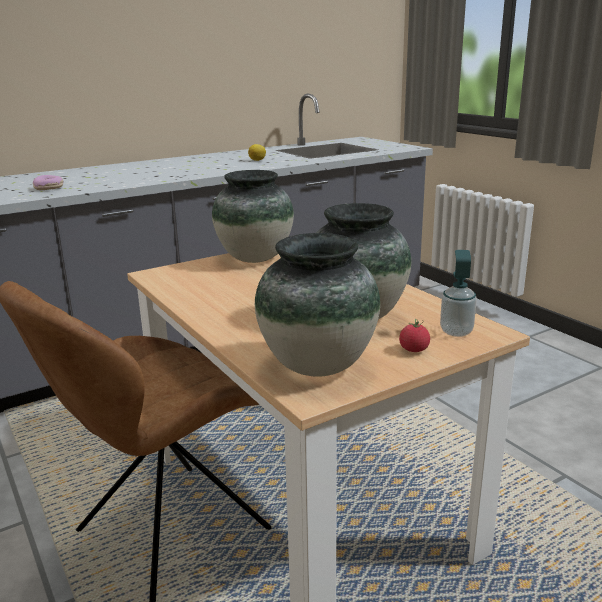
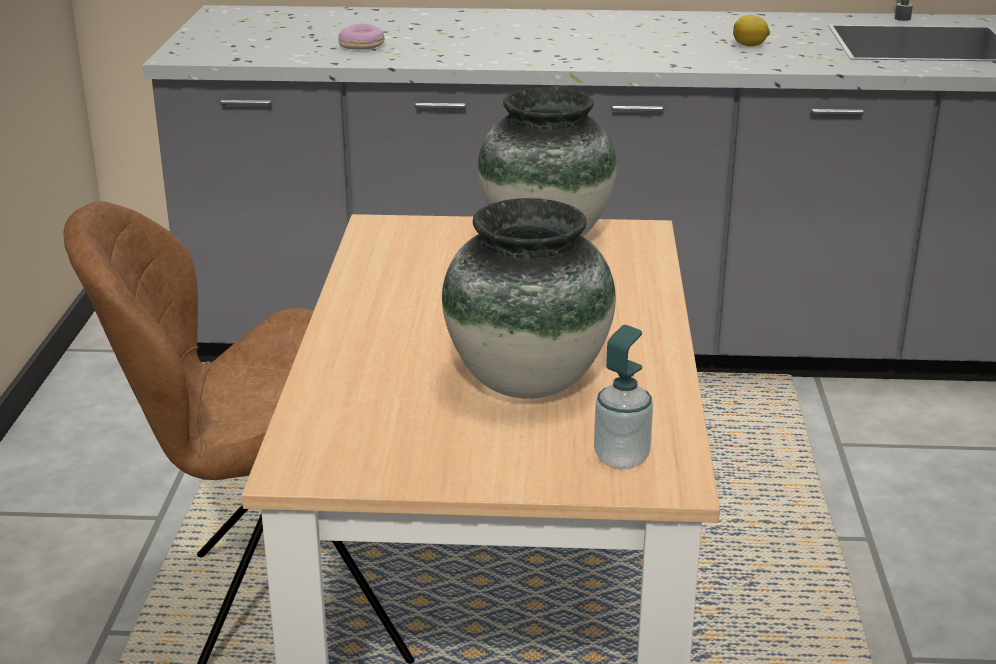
camera: 35 degrees right, 5 degrees up
vase [255,233,380,377] -> none
tomato [399,319,430,352] -> none

